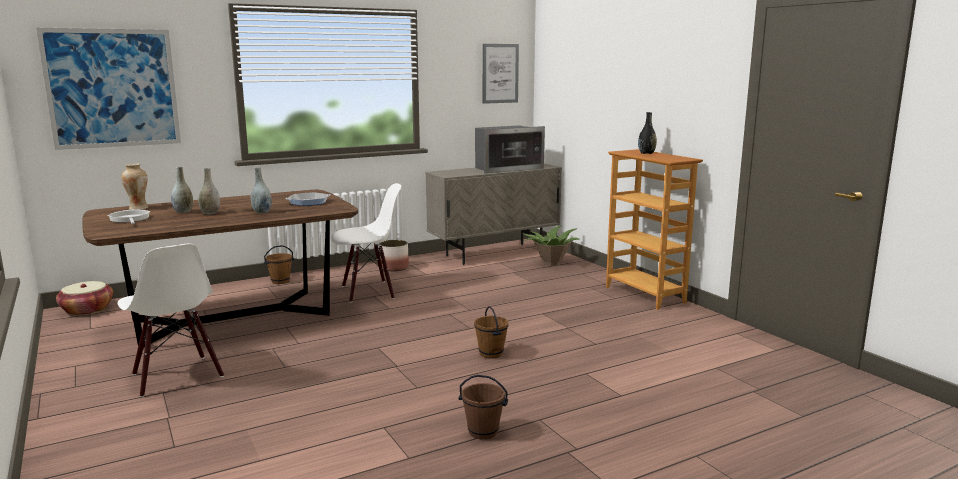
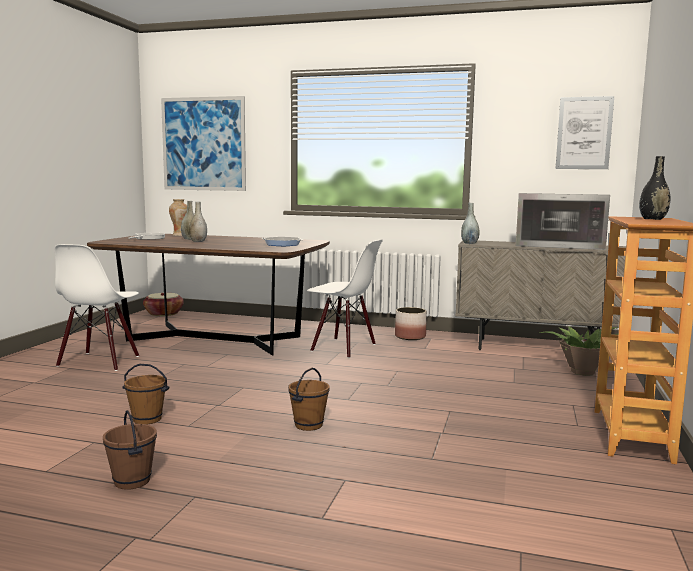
camera: 45 degrees right, 5 degrees down
grey vase [251,167,272,214] -> grey vase moved to [461,203,479,244]
brown bucket [264,245,294,284] -> brown bucket moved to [122,364,169,425]

